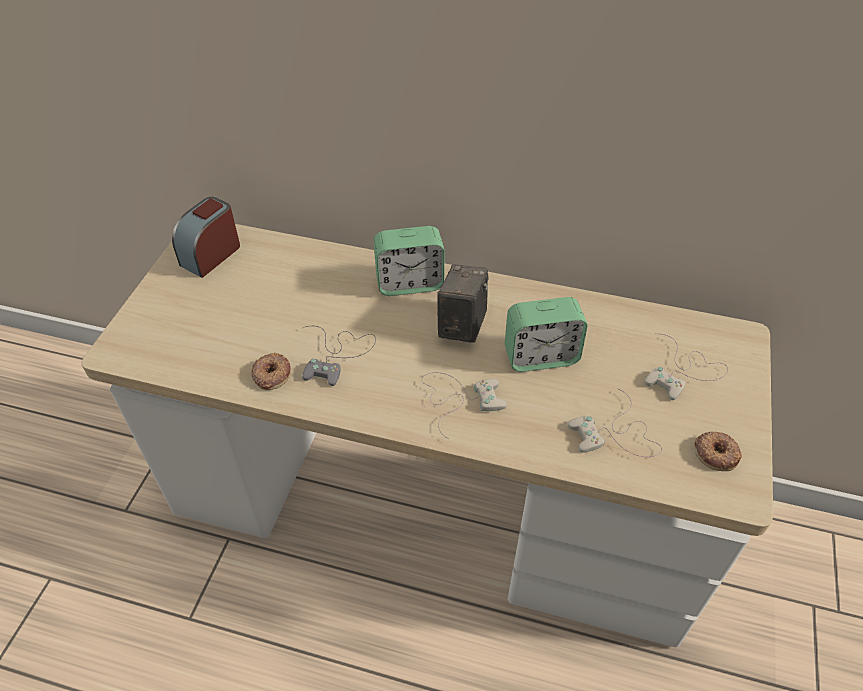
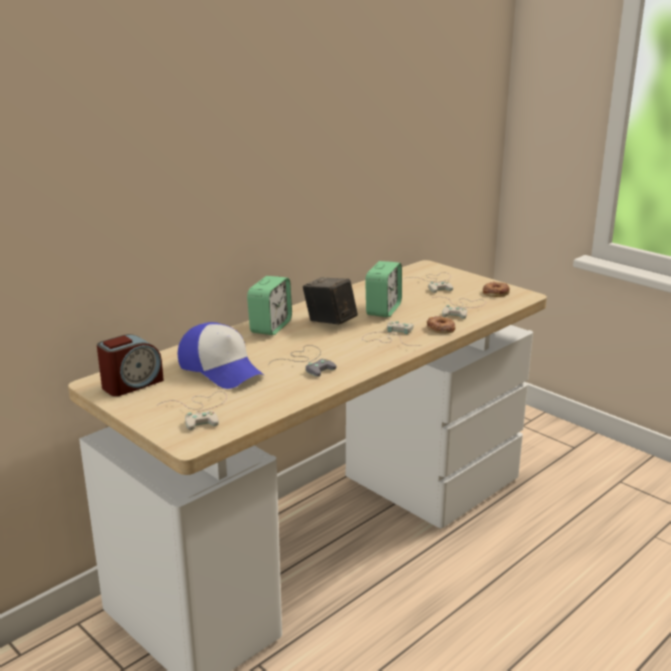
camera: 60 degrees left, 25 degrees down
alarm clock [172,197,240,278] -> alarm clock turned 105 degrees counterclockwise [97,334,164,396]
donut [251,353,291,390] -> donut moved to [427,316,455,333]
none -> white game controller [156,391,227,430]
none -> cap [178,322,264,389]

